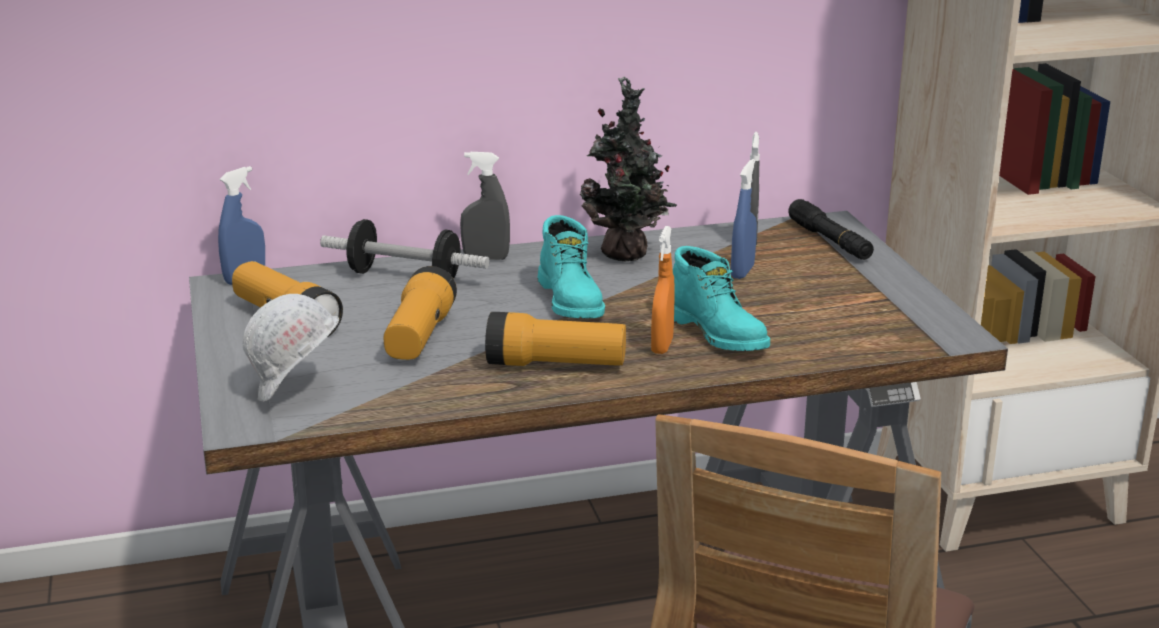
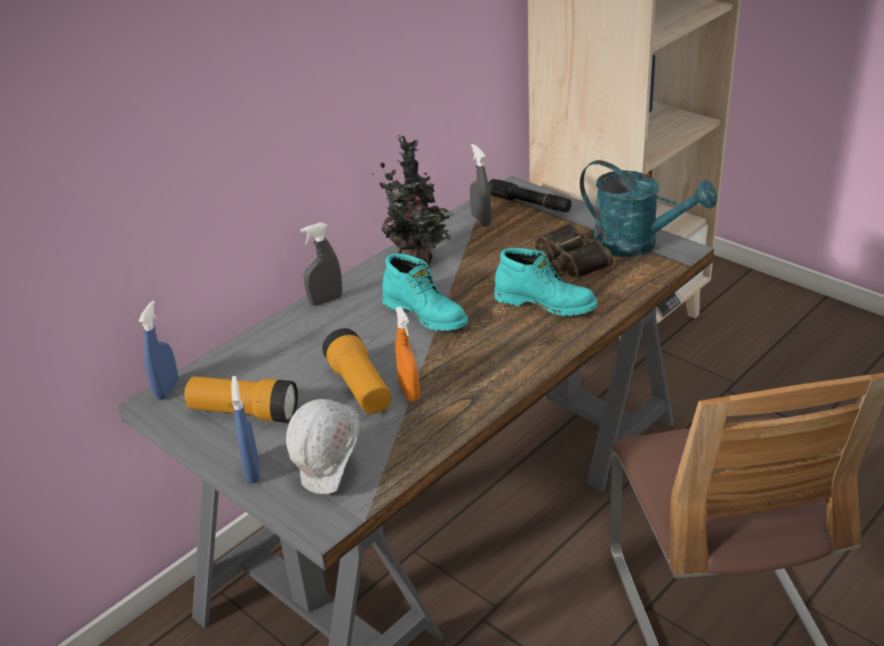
camera: 30 degrees left, 10 degrees up
dumbbell [320,219,490,279] -> none
flashlight [485,312,626,366] -> none
orange spray bottle [651,226,675,354] -> orange spray bottle moved to [395,306,420,402]
blue spray bottle [731,159,757,279] -> blue spray bottle moved to [231,376,260,484]
none -> binoculars [534,223,613,279]
none -> turquoise watering can [580,160,717,257]

